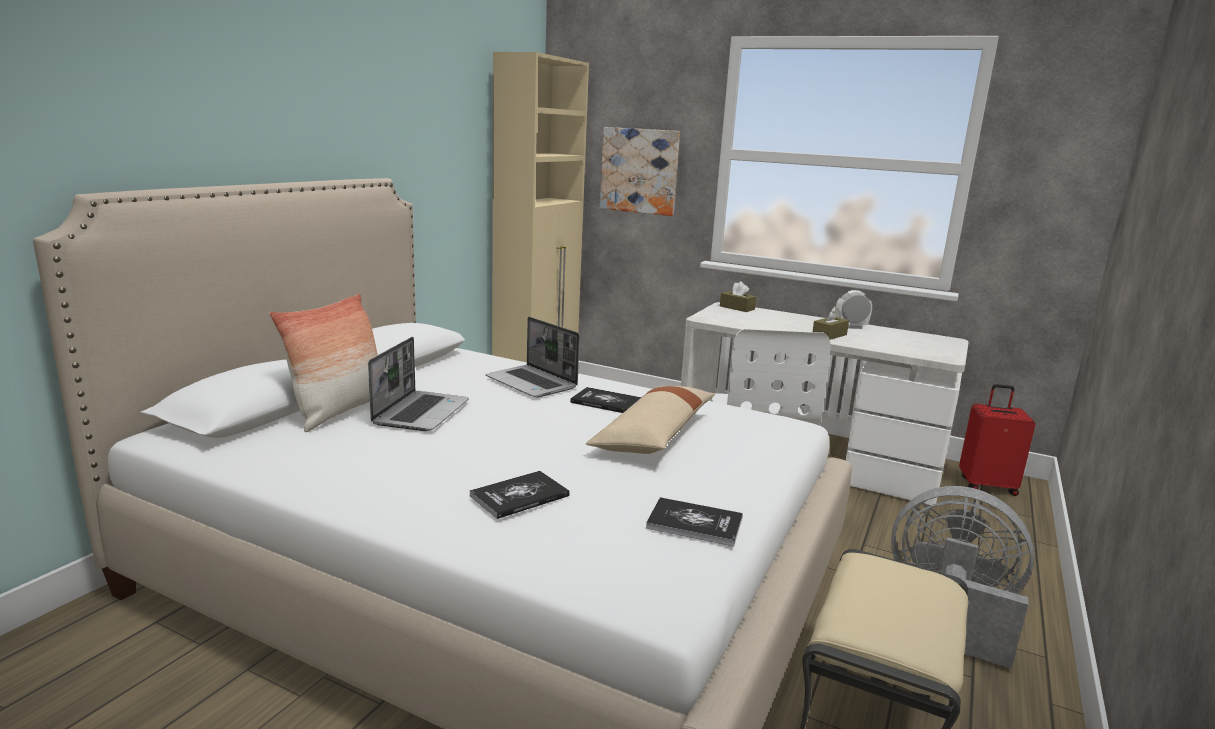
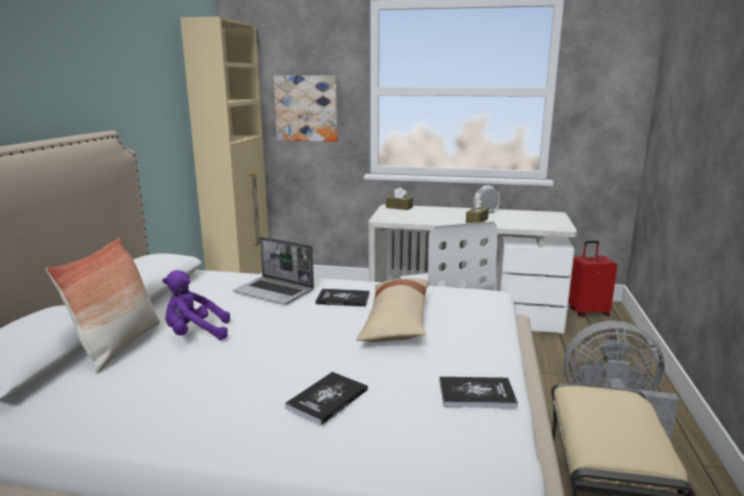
camera: 15 degrees left, 0 degrees up
laptop [368,337,469,431] -> purple plush toy [162,270,230,340]

